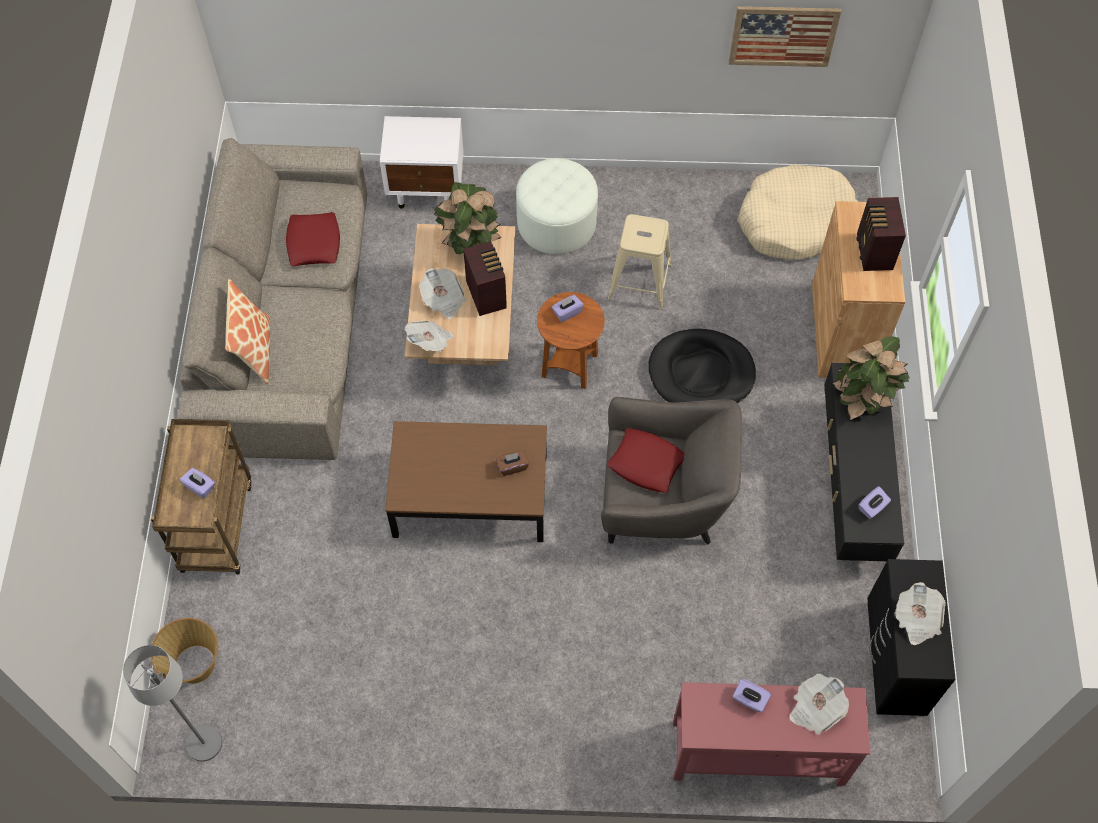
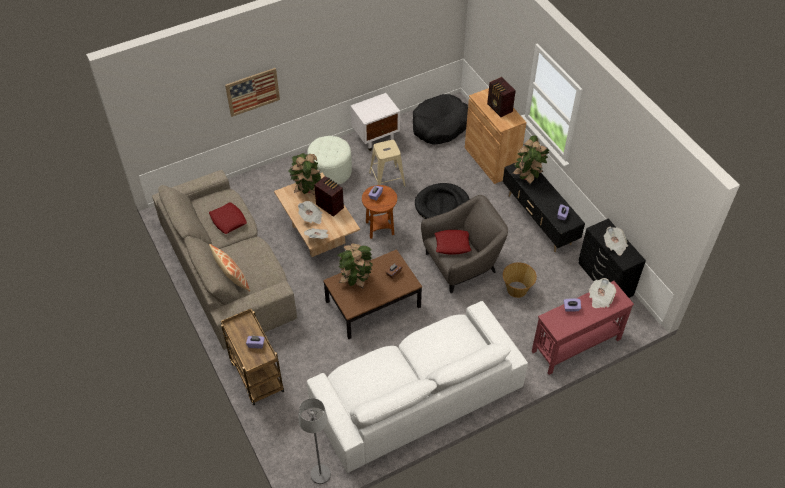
camera: 30 degrees left, 10 degrees down
basket [150,618,218,684] -> basket moved to [503,262,537,298]
white nightstand [380,116,464,208] -> white nightstand moved to [350,93,400,151]
picture [729,6,841,67] -> picture moved to [225,68,280,117]
beige dog bed [737,164,859,260] -> black dog bed [413,94,468,145]
none -> white sofa [307,301,528,473]
none -> potted plant [338,243,373,288]

